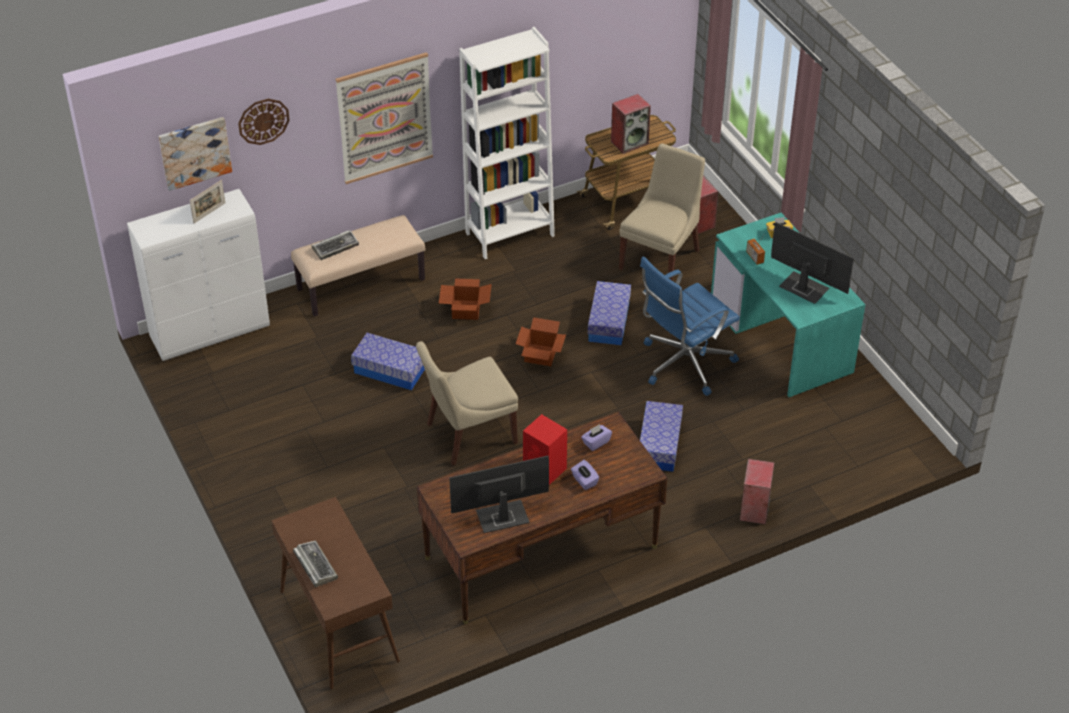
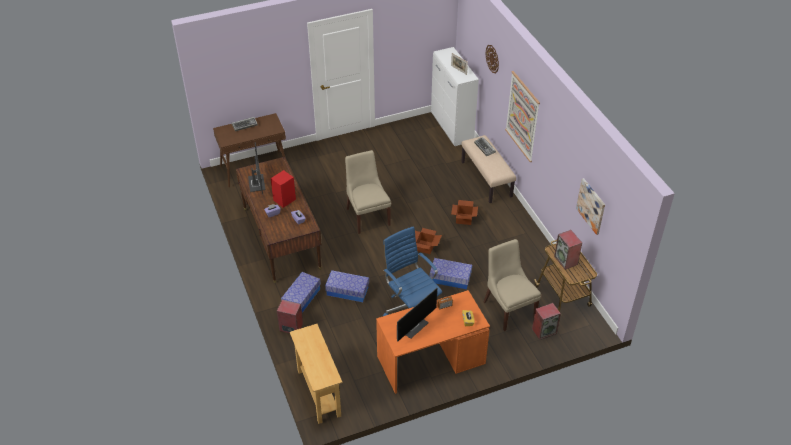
camera: 95 degrees right, 0 degrees up
picture [158,117,232,191] -> picture moved to [576,178,605,235]
storage box [351,333,425,390] -> storage box moved to [281,272,321,313]
white bookcase [459,27,555,259] -> none
beige chair [619,143,705,281] -> beige chair turned 150 degrees counterclockwise [483,239,541,331]
turquoise desk [711,213,865,397] -> orange desk [376,290,490,394]
none -> beige console table [290,324,343,424]

